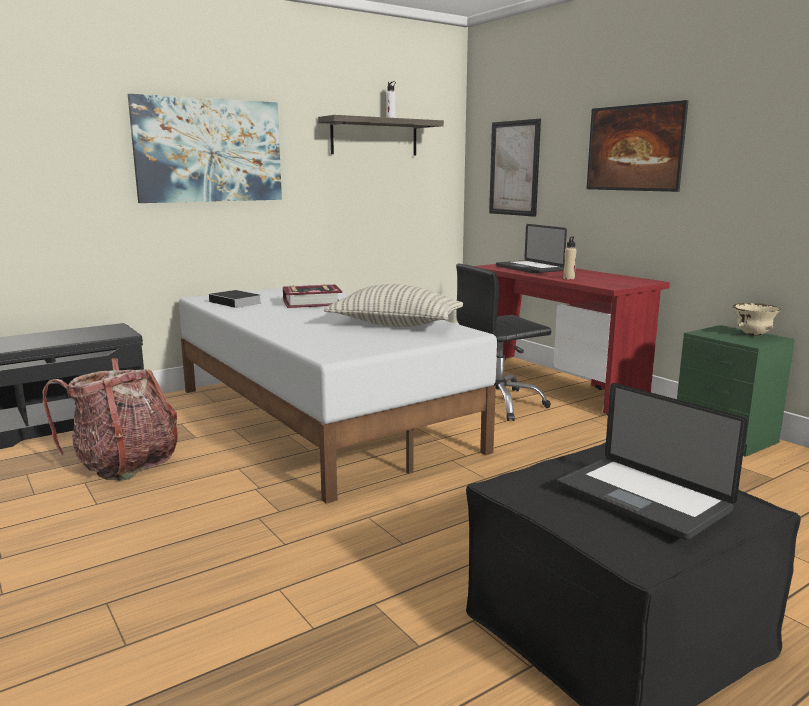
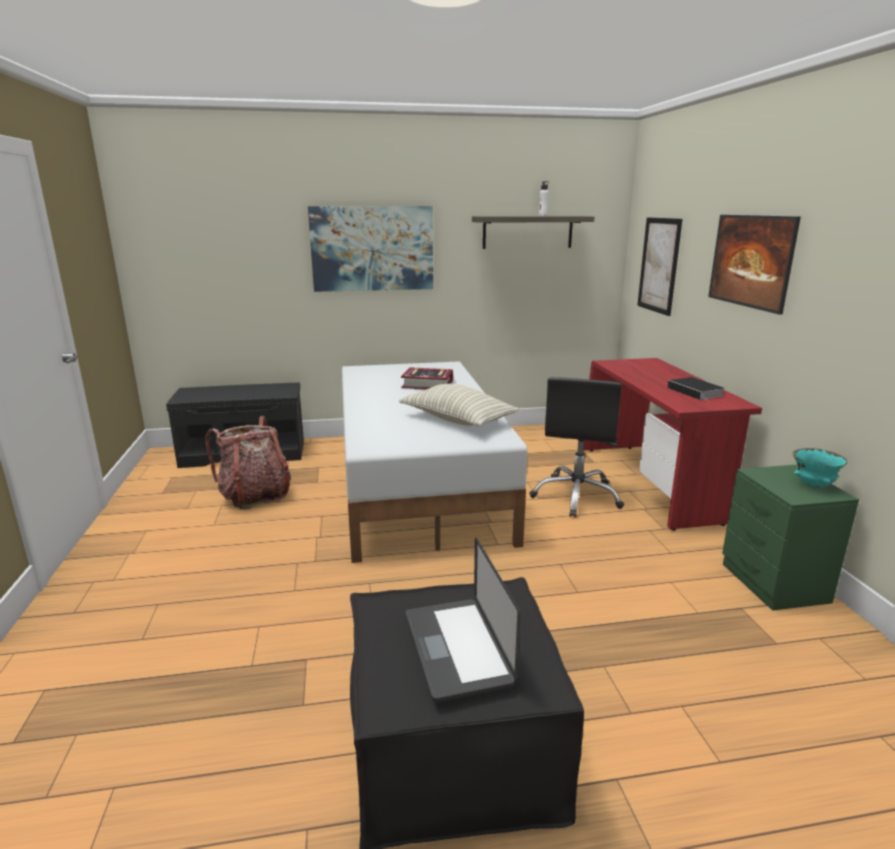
camera: 25 degrees right, 5 degrees up
book [209,290,261,308] -> book moved to [667,377,724,402]
black office chair [456,264,551,421] -> black office chair turned 75 degrees counterclockwise [529,377,624,518]
laptop [496,224,567,273] -> none
beige bottle [563,236,577,279] -> none
beige bowl [733,303,781,336] -> turquoise bowl [792,448,847,487]

